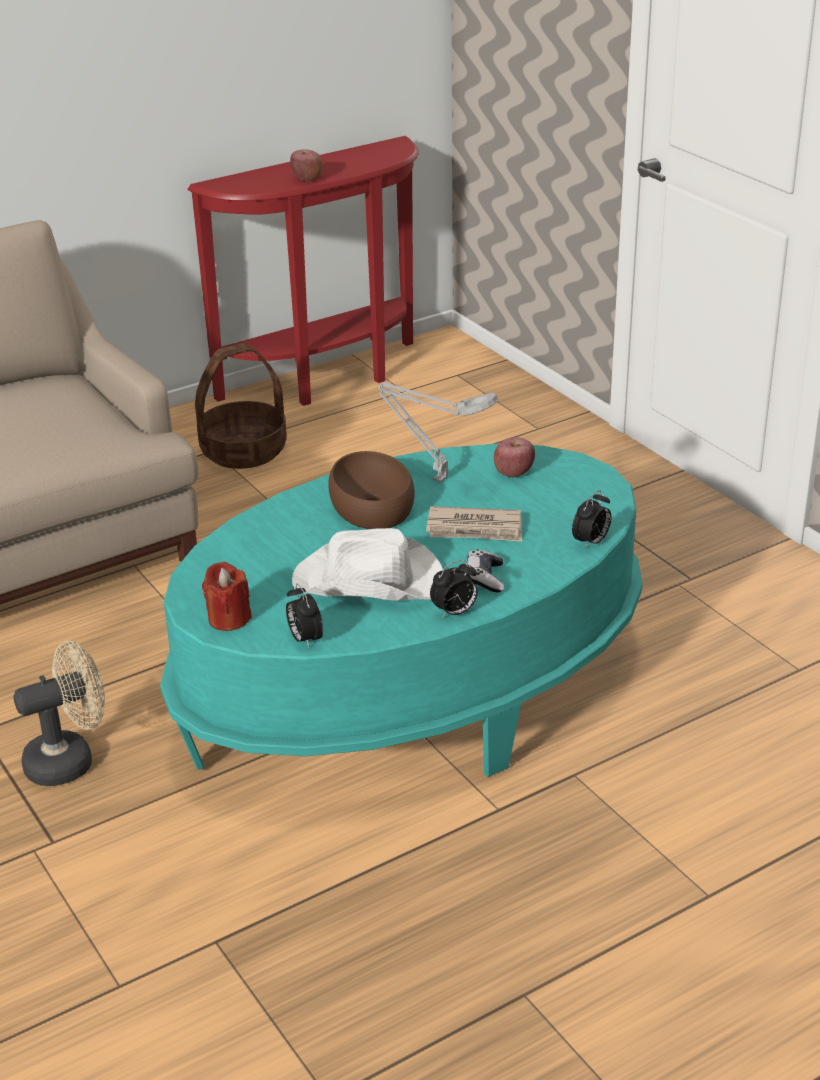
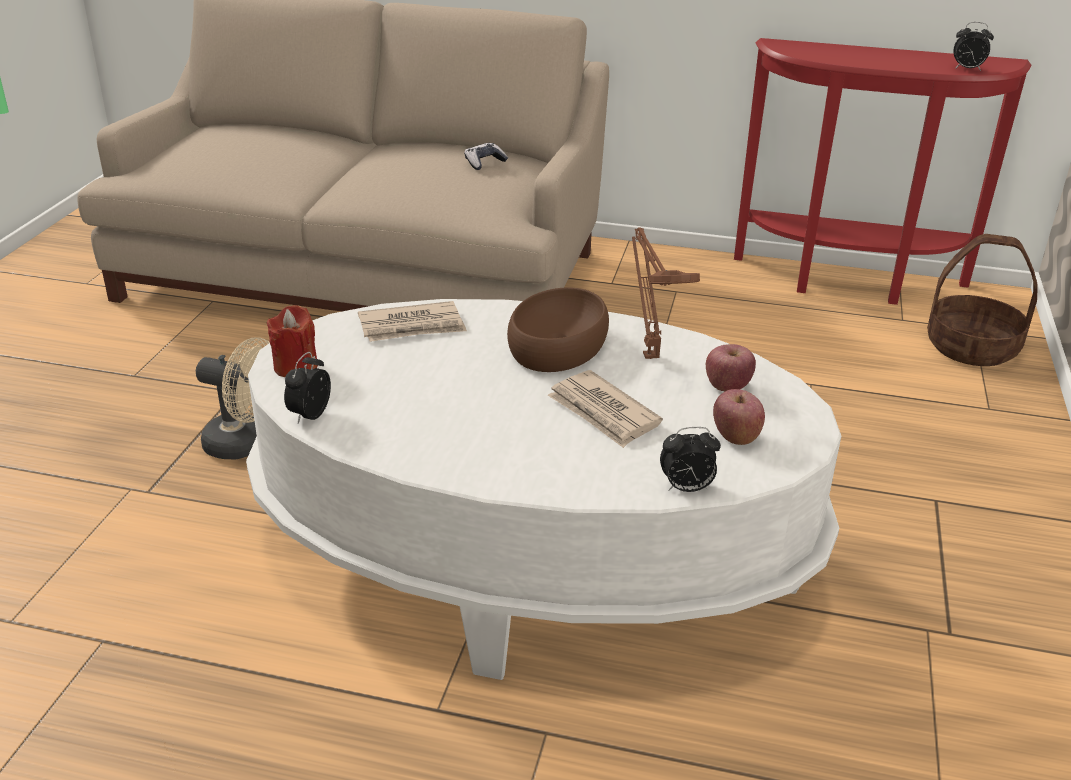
camera: 45 degrees right, 0 degrees up
turquoise coffee table [160,444,643,777] -> white coffee table [246,299,841,680]
basket [195,343,287,469] -> basket moved to [927,234,1037,366]
apple [290,149,323,181] -> apple moved to [713,389,765,445]
white hat [292,528,443,601] -> none
grey table lamp [378,382,498,482] -> brown table lamp [632,228,700,359]
alarm clock [430,560,478,619] -> alarm clock moved to [954,22,994,71]
game controller [467,549,504,592] -> game controller moved to [464,143,508,170]
none -> newspaper [358,301,467,342]

